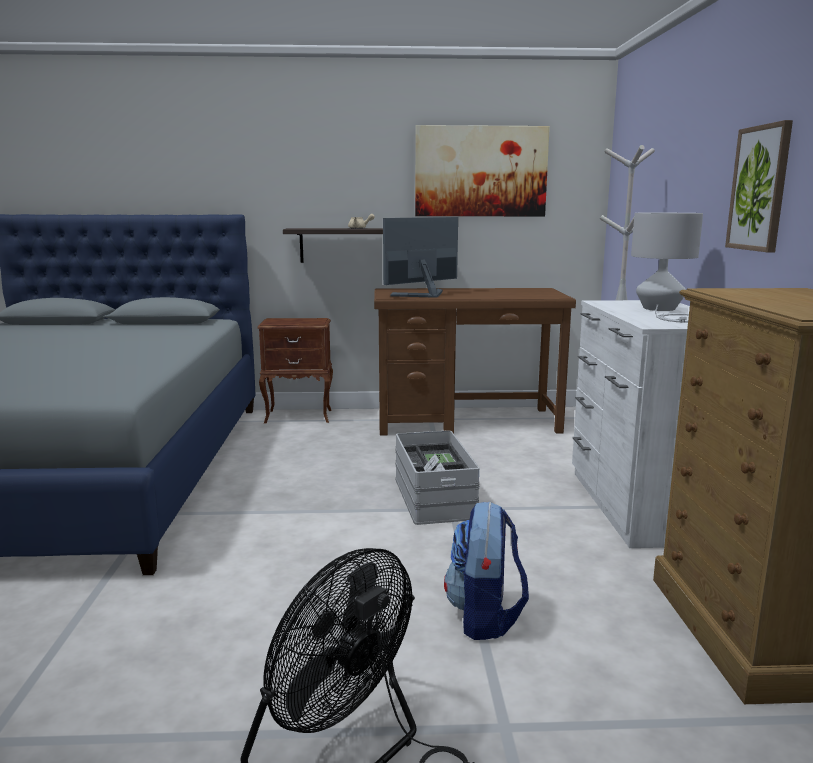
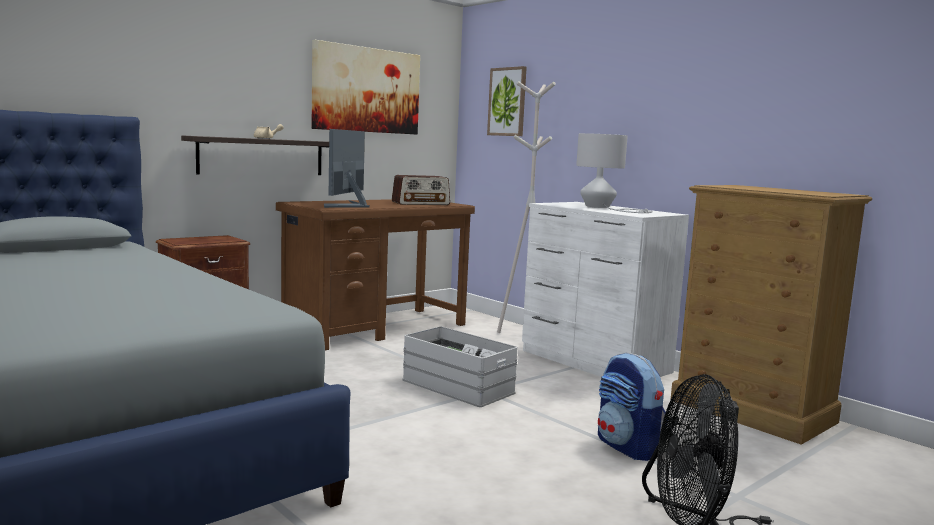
camera: 40 degrees left, 5 degrees down
picture [725,120,793,252] -> picture moved to [487,66,527,136]
none -> radio [392,175,450,205]

